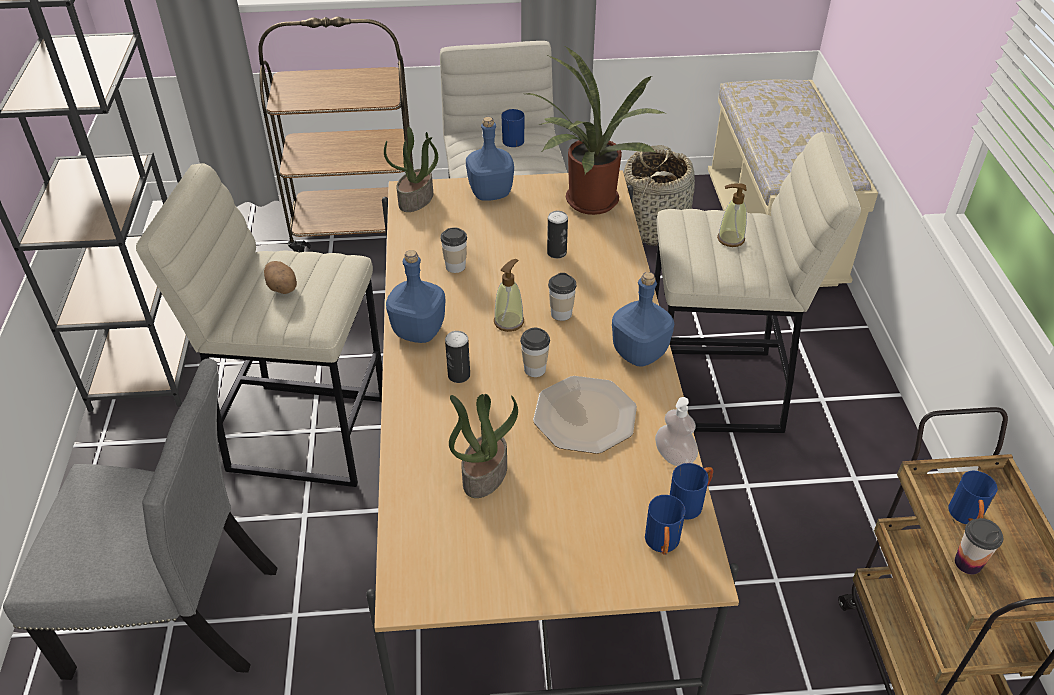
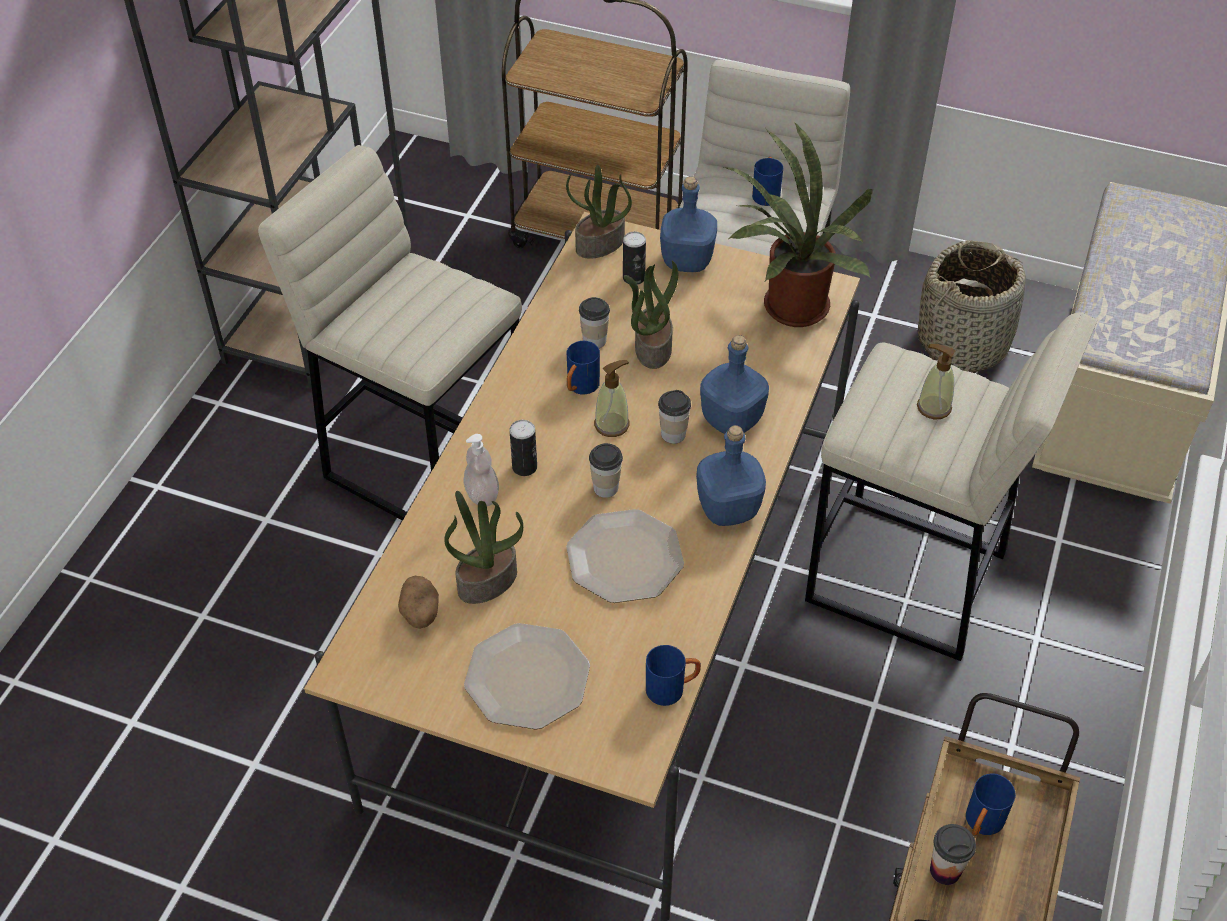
camera: 25 degrees right, 5 degrees up
grey chair [3,359,278,680] -> none
potato [264,261,297,294] -> potato moved to [398,576,439,629]
blue bottle [386,250,445,343] -> blue bottle moved to [700,335,769,434]
can [547,211,568,259] -> can moved to [623,232,646,285]
blue mug [645,495,685,555] -> blue mug moved to [567,341,600,394]
soap dispenser [655,397,698,466] -> soap dispenser moved to [464,434,499,506]
none -> plate [464,623,590,729]
none -> potted plant [624,261,678,369]

